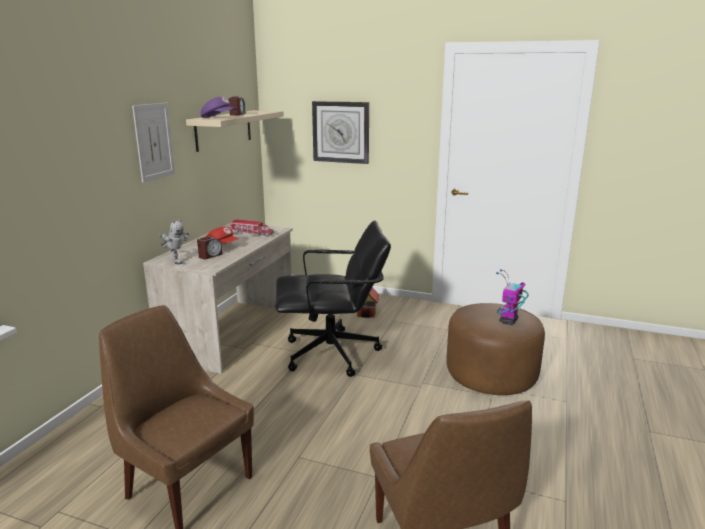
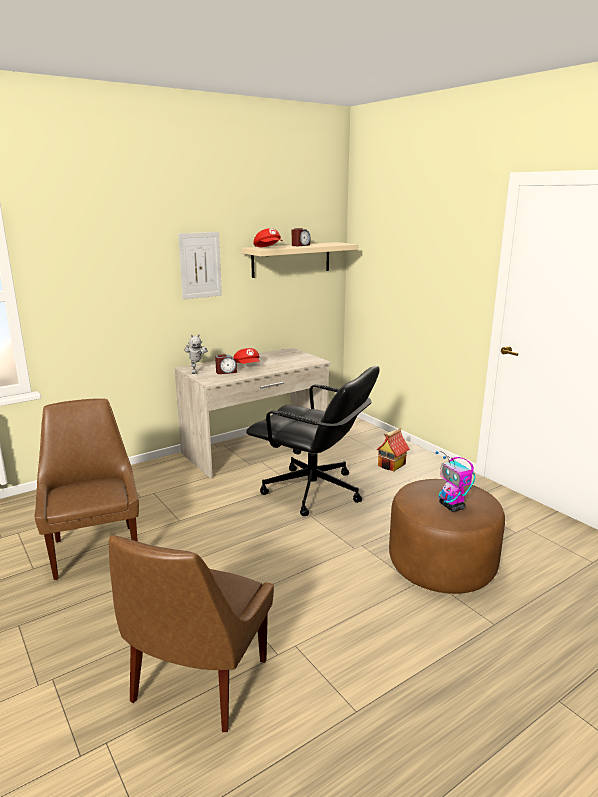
camera: 35 degrees right, 0 degrees up
purple cap [201,97,237,118] -> red cap [254,228,283,247]
toy truck [231,219,274,237] -> none
wall clock [312,101,369,164] -> none
toy robot [496,269,528,325] -> toy robot turned 90 degrees counterclockwise [436,451,476,512]

